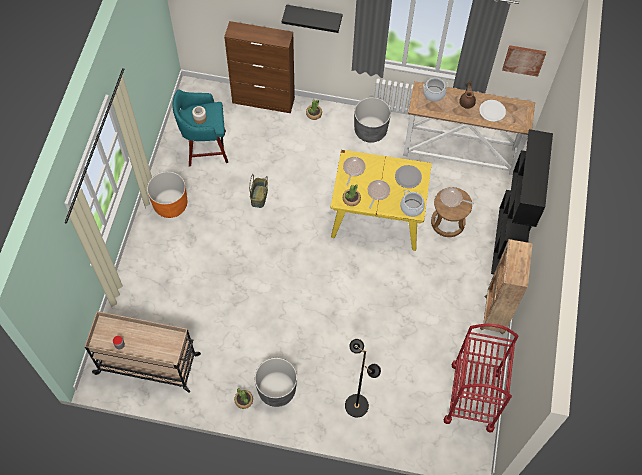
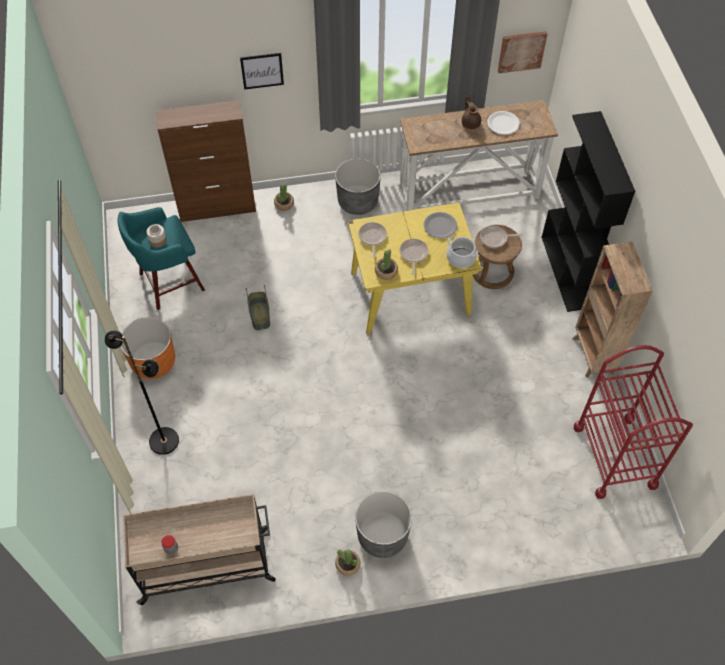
camera: 20 degrees left, 5 degrees down
black shelf [282,5,342,33] -> picture [240,53,284,90]
black floor lamp [345,339,381,417] -> black floor lamp moved to [105,330,179,455]
cooking pot [423,77,449,102] -> none

